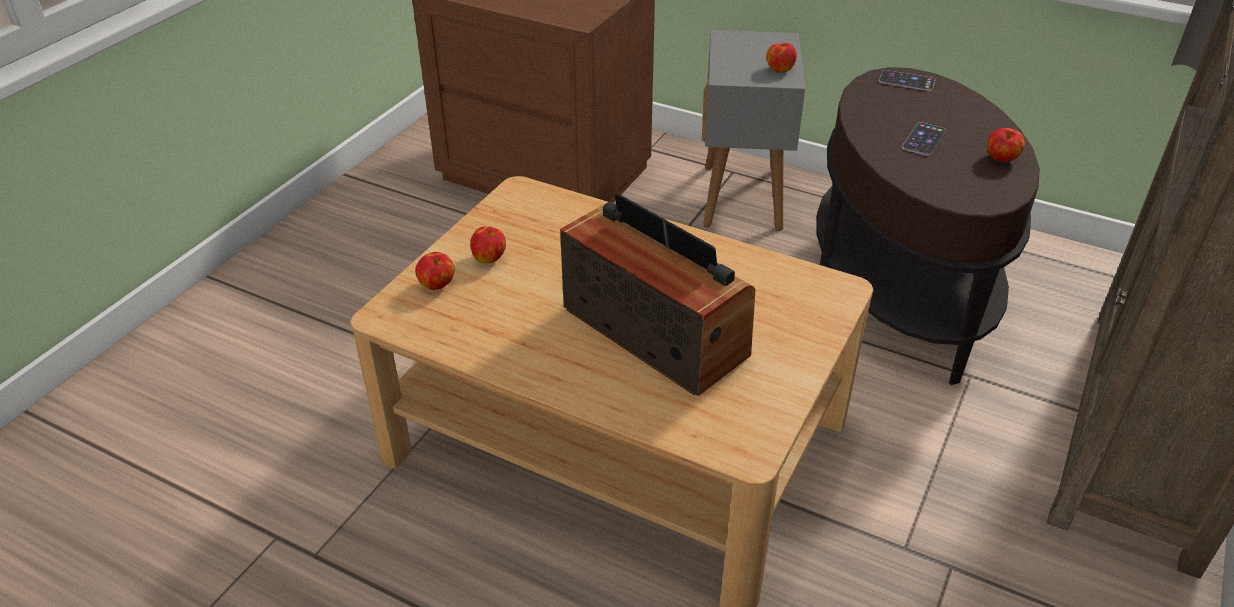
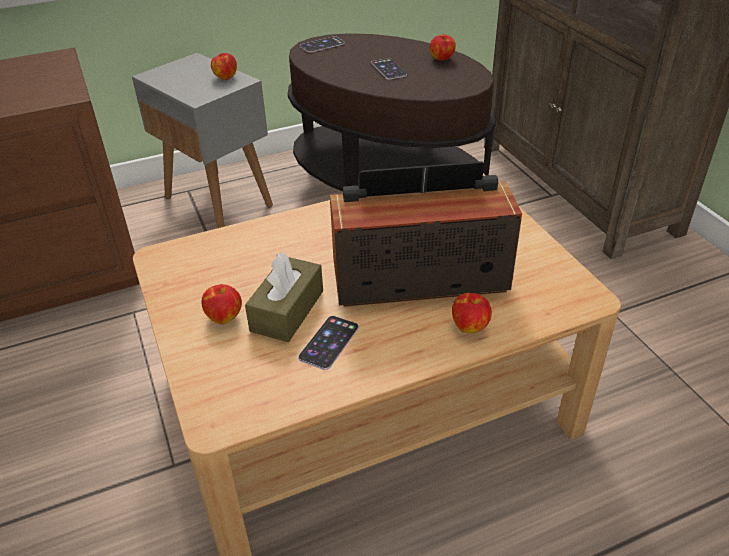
camera: 50 degrees left, 0 degrees up
apple [415,252,455,290] -> apple moved to [452,293,492,333]
none -> brown tissue box [245,252,323,342]
none -> phone [298,316,359,370]

